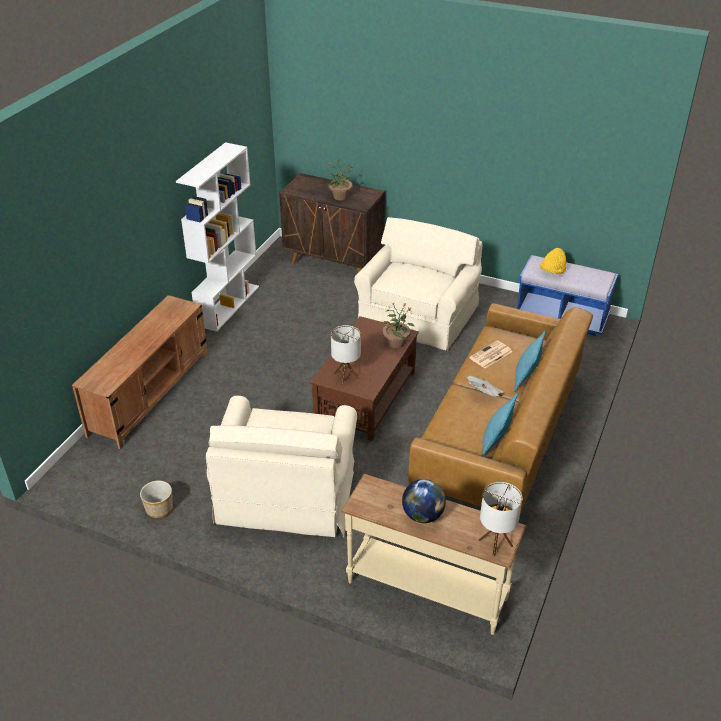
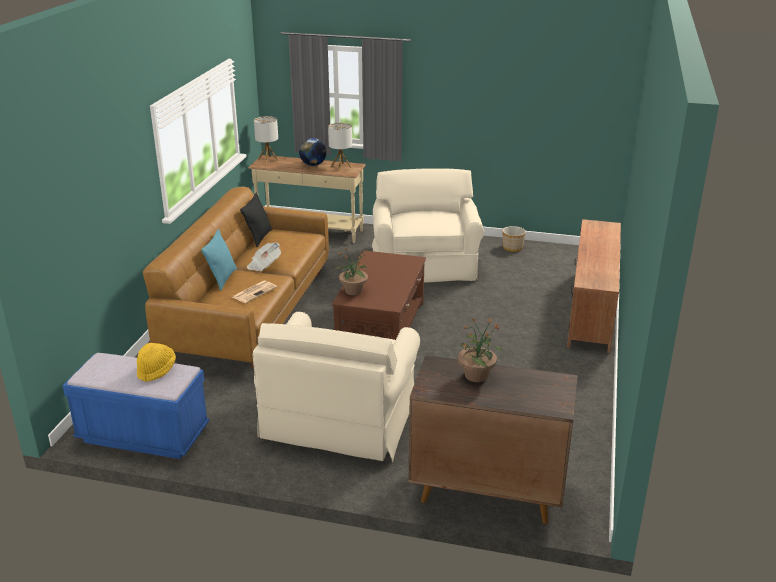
camera: 170 degrees right, 10 degrees down
white bookcase [176,142,259,332] -> none
table lamp [331,325,361,384] -> table lamp moved to [328,123,352,171]
turquoise pillow [481,393,518,457] -> black pillow [240,192,272,247]

